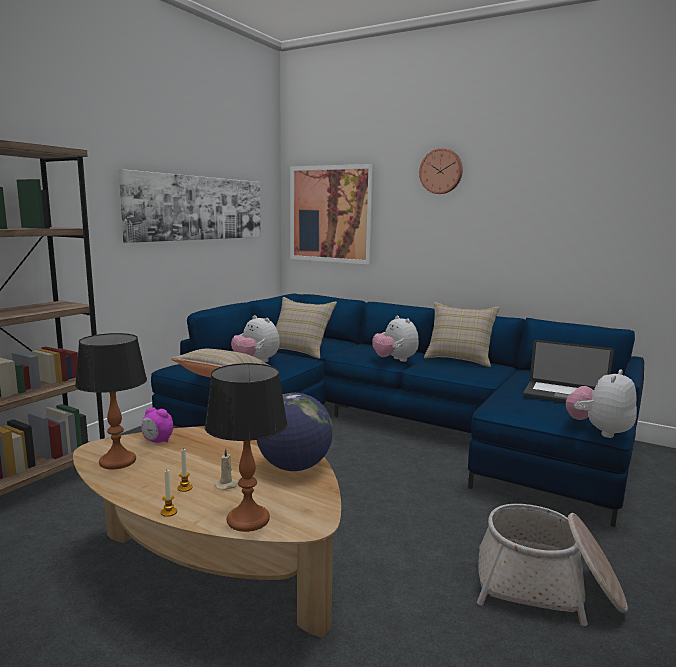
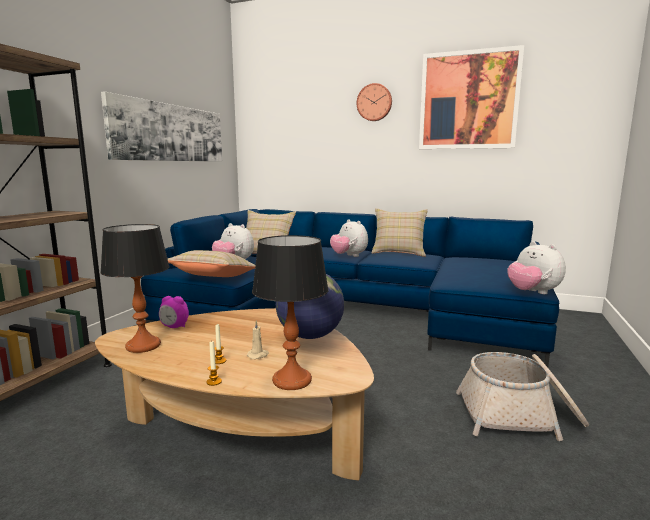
camera: 10 degrees left, 0 degrees up
picture [290,164,375,265] -> picture moved to [419,45,524,149]
laptop [523,340,614,403] -> none
plush toy [566,369,637,438] -> plush toy turned 60 degrees counterclockwise [507,241,566,294]

